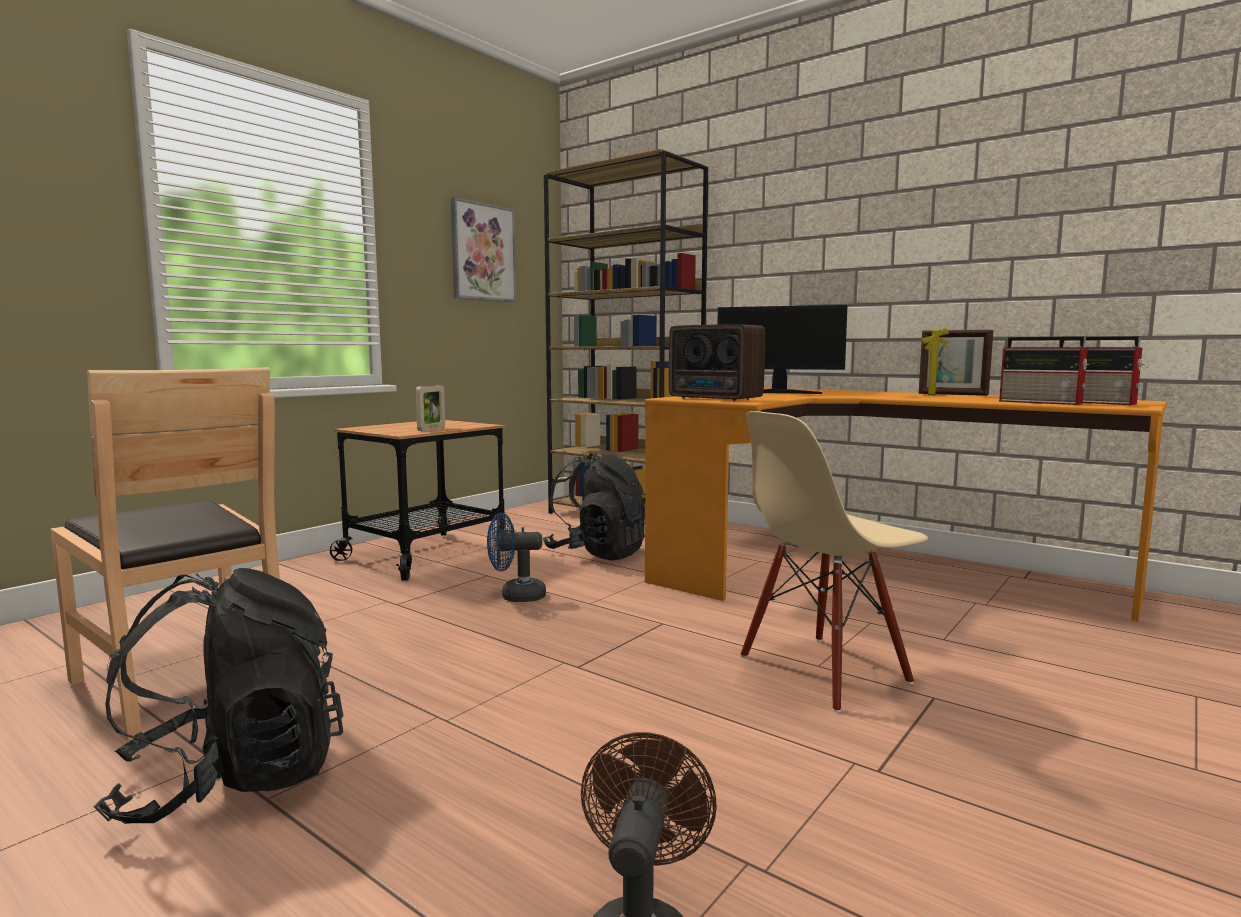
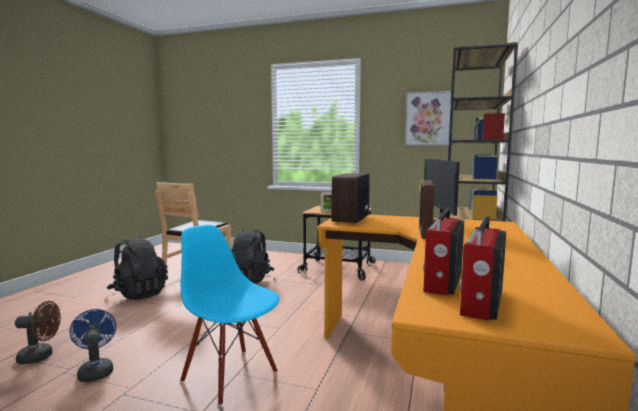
camera: 70 degrees right, 0 degrees up
blue fan [487,513,546,602] -> blue fan moved to [69,309,116,382]
black backpack [543,453,645,561] -> black backpack moved to [231,229,275,284]
beige chair [741,411,928,713] -> blue chair [180,225,279,406]
picture frame [919,327,993,396] -> picture frame moved to [419,180,435,239]

